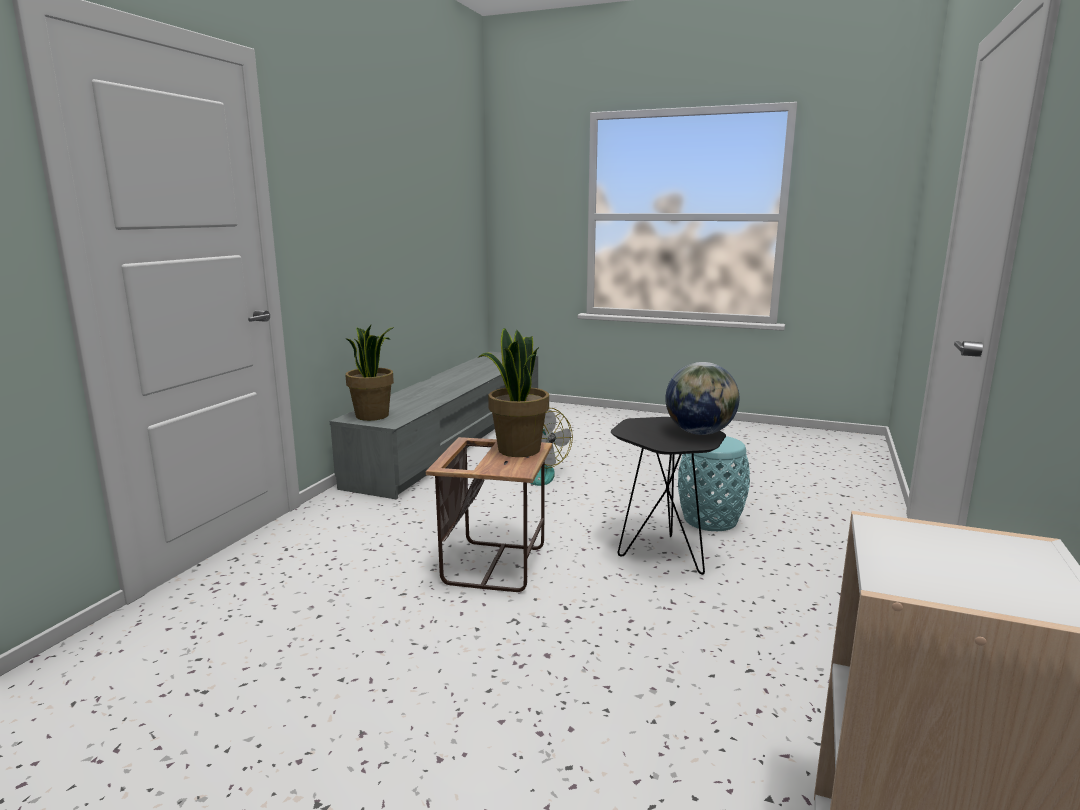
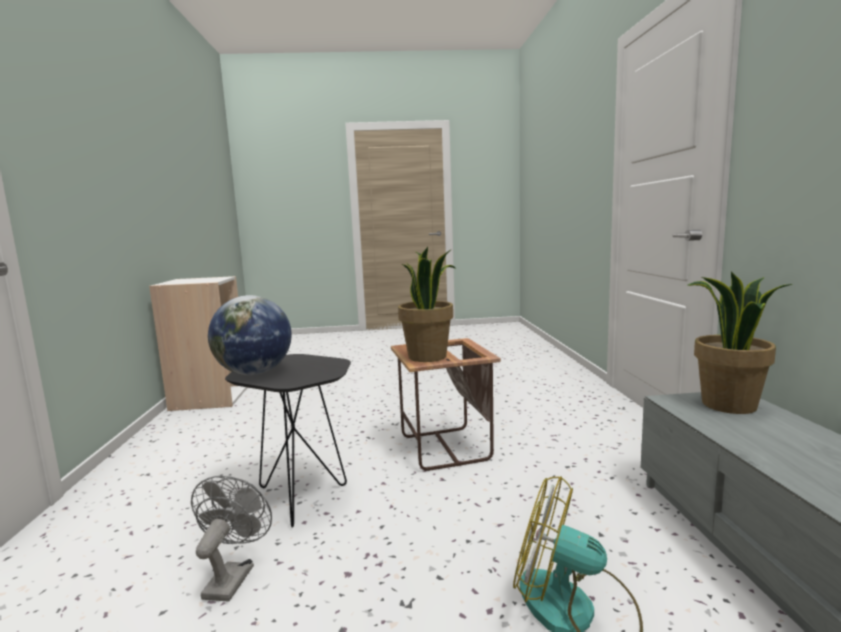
camera: 155 degrees right, 5 degrees down
turquoise stool [678,436,750,531] -> grey fan [191,476,272,602]

